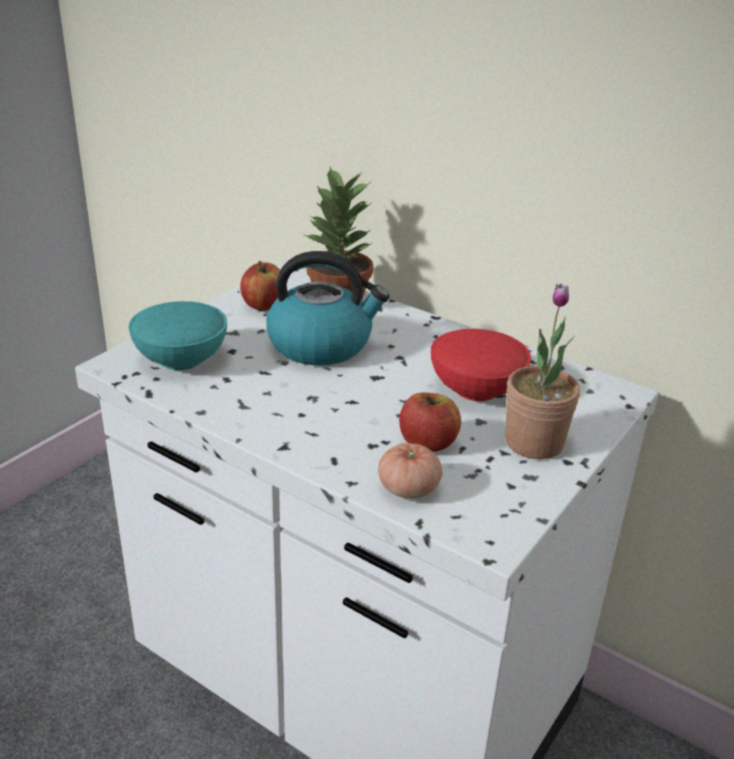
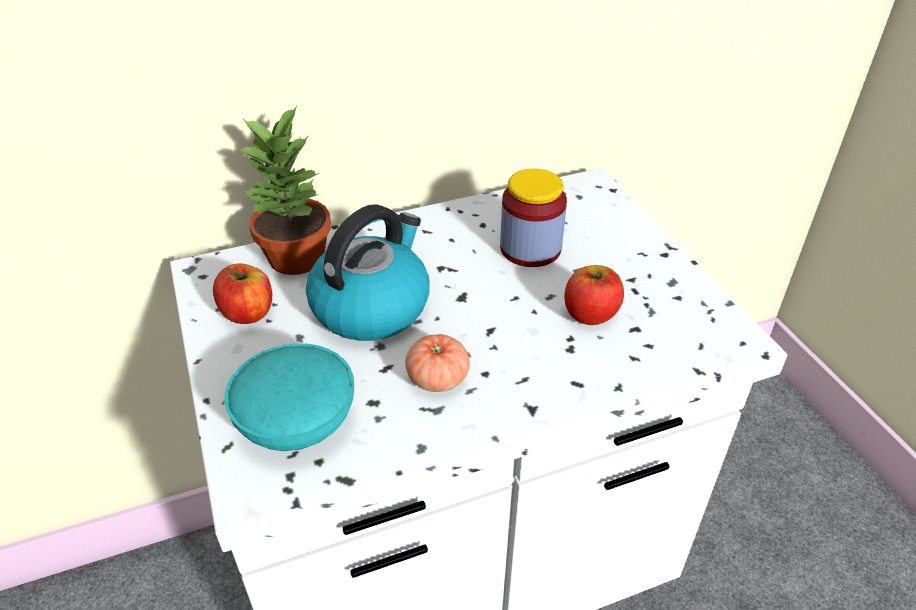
camera: 55 degrees left, 10 degrees up
tomato [378,443,442,499] -> tomato moved to [405,334,470,392]
red bowl [431,329,531,401] -> jar [500,169,567,267]
potted plant [506,283,580,459] -> none

